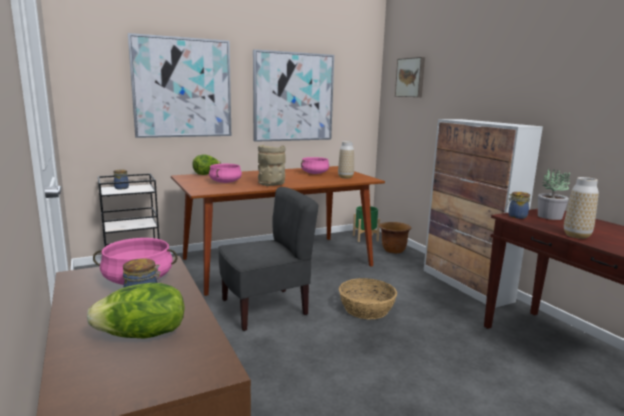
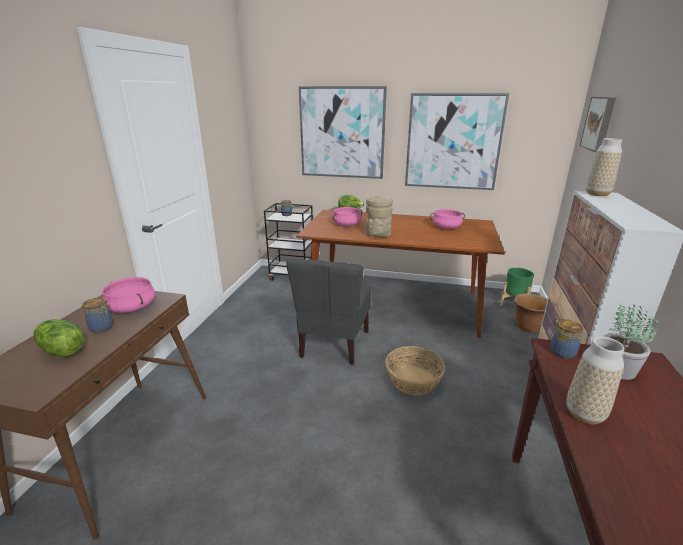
camera: 40 degrees right, 10 degrees up
grey chair [218,187,319,331] -> grey chair turned 90 degrees clockwise [286,259,371,365]
vase [338,141,354,178] -> vase moved to [586,138,622,196]

